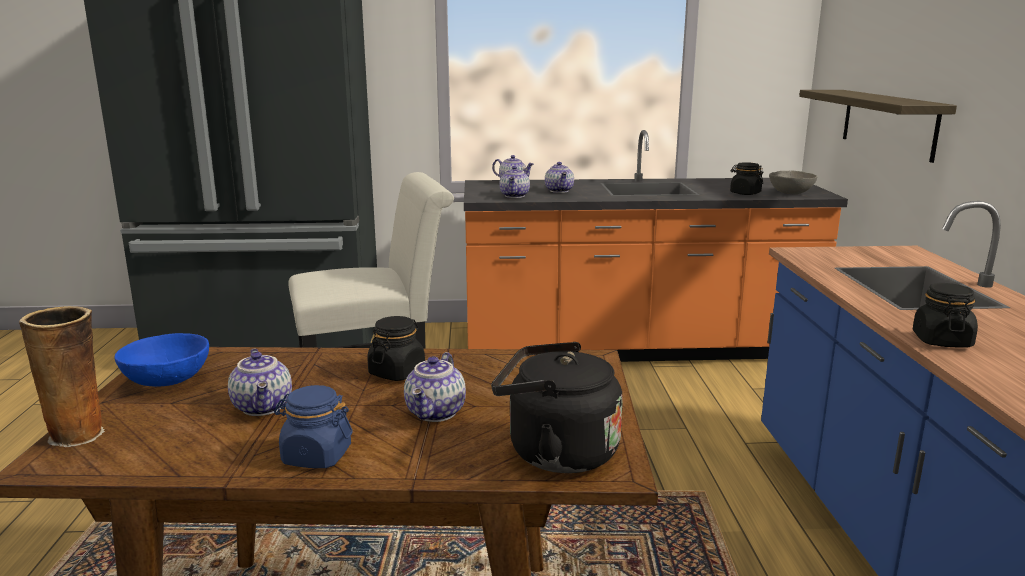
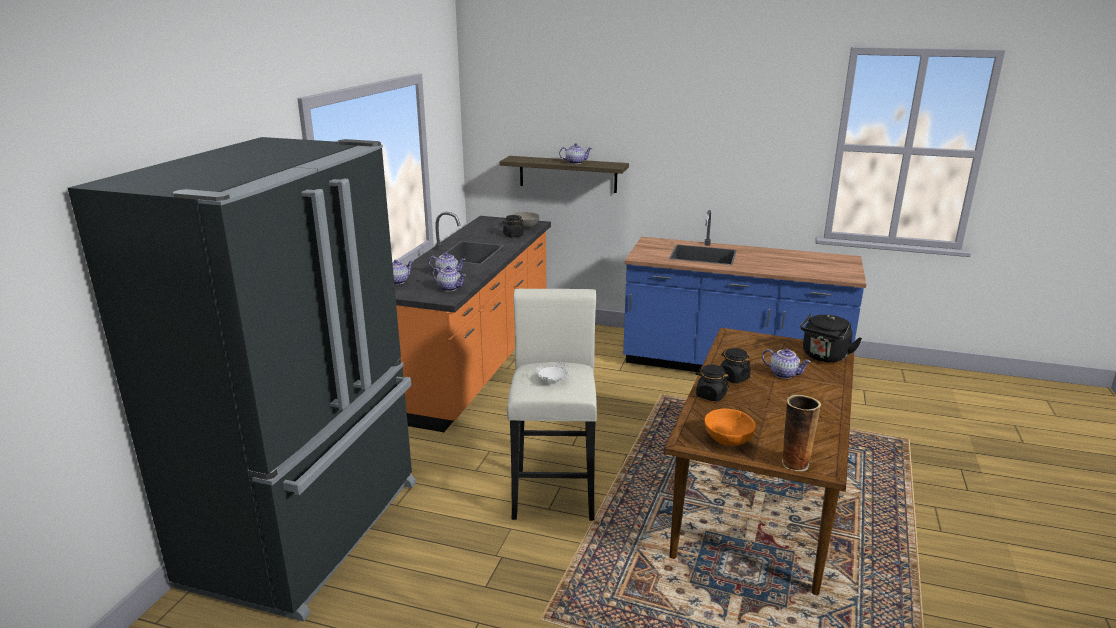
camera: 70 degrees left, 5 degrees up
blue bowl [115,333,209,387] -> orange bowl [704,409,756,446]
teapot [228,349,292,416] -> teapot moved to [559,143,592,164]
blue jar [274,385,353,468] -> none
black jar [913,283,978,348] -> black jar moved to [696,364,729,402]
none -> white plate [535,362,571,381]

